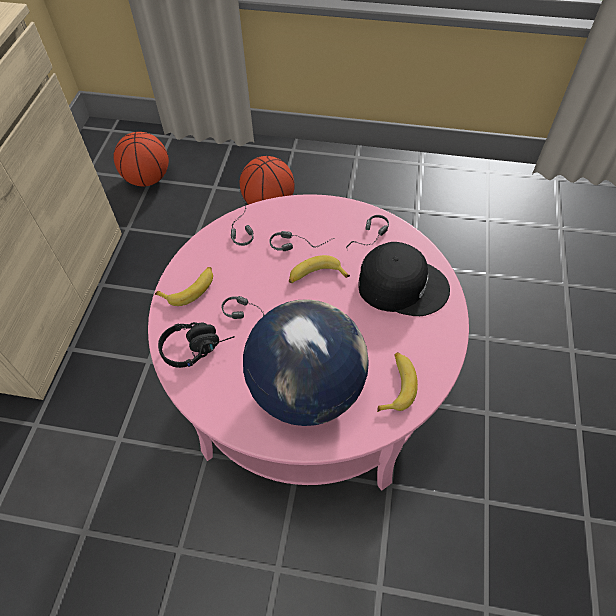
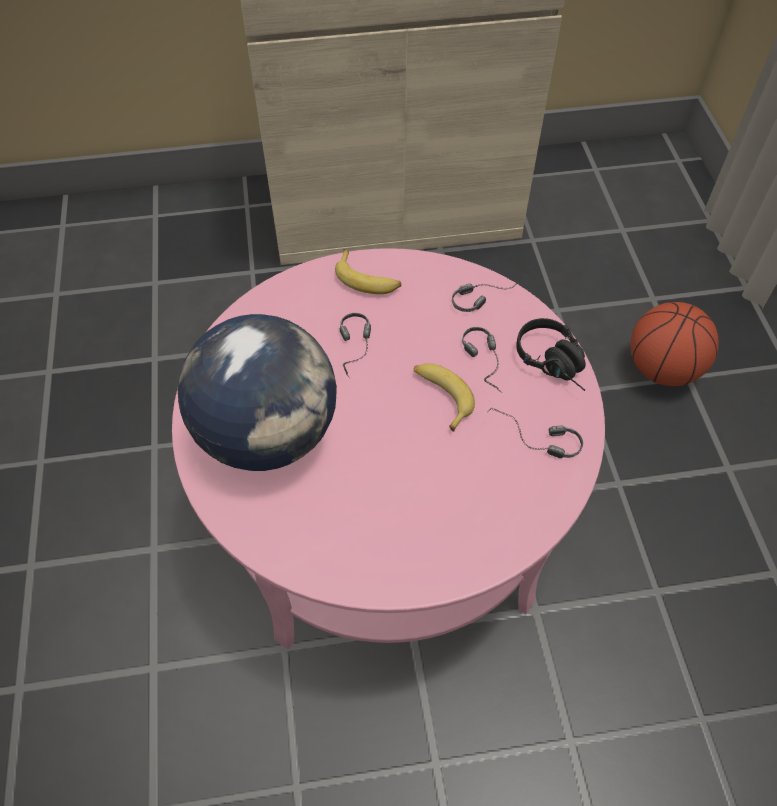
camera: 70 degrees right, 0 degrees up
basketball [113,132,169,187] -> none
black headphones [158,322,235,368] -> black headphones moved to [516,318,586,391]
black cap [358,242,450,316] -> none
banana [377,352,418,412] -> none

